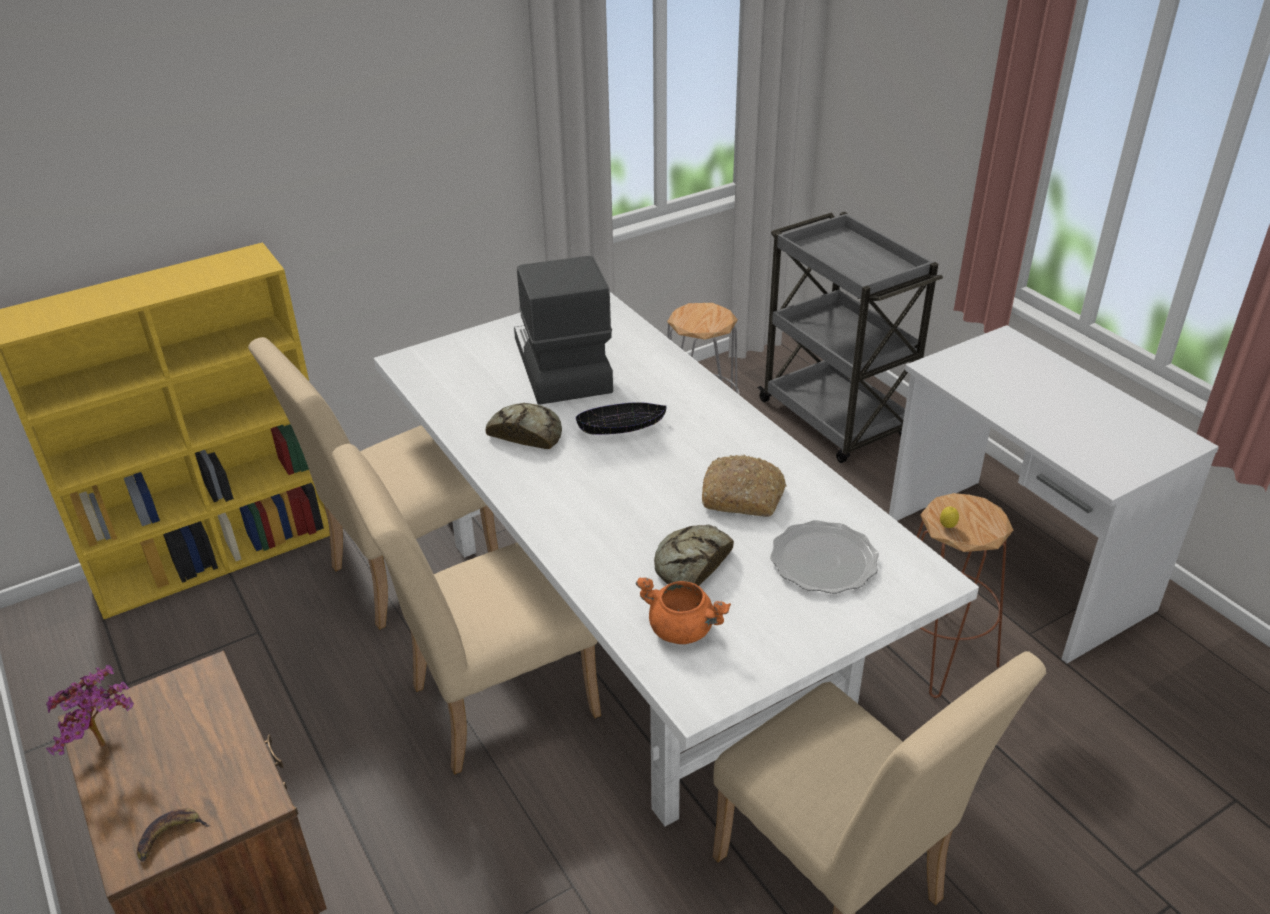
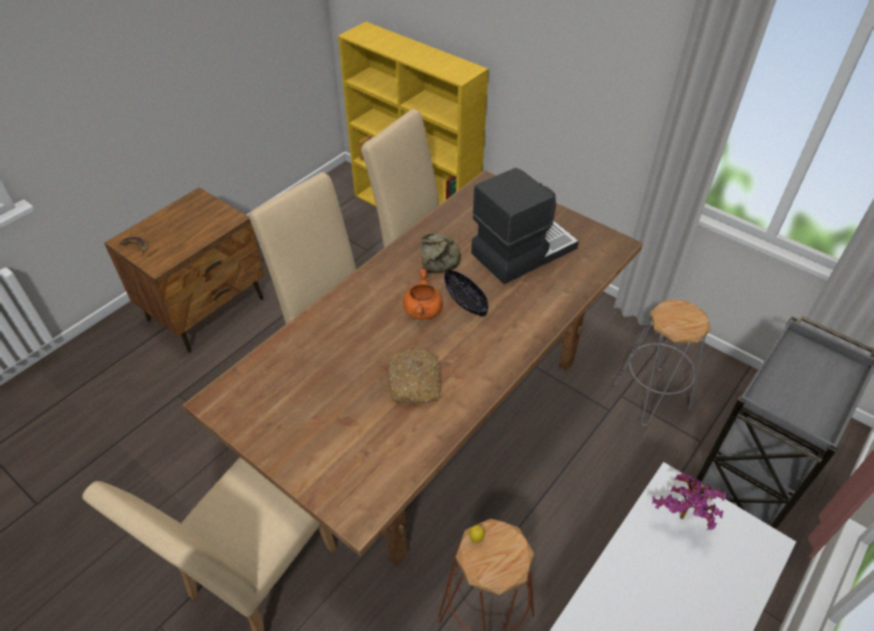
camera: 70 degrees right, 10 degrees up
potted plant [46,665,134,756] -> potted plant moved to [652,472,727,530]
white dining table [374,292,979,826] -> brown dining table [183,170,643,566]
orange cooking pot [636,577,731,644] -> orange cooking pot moved to [403,269,443,319]
bread [654,525,734,586] -> none
plate [770,520,879,594] -> none

